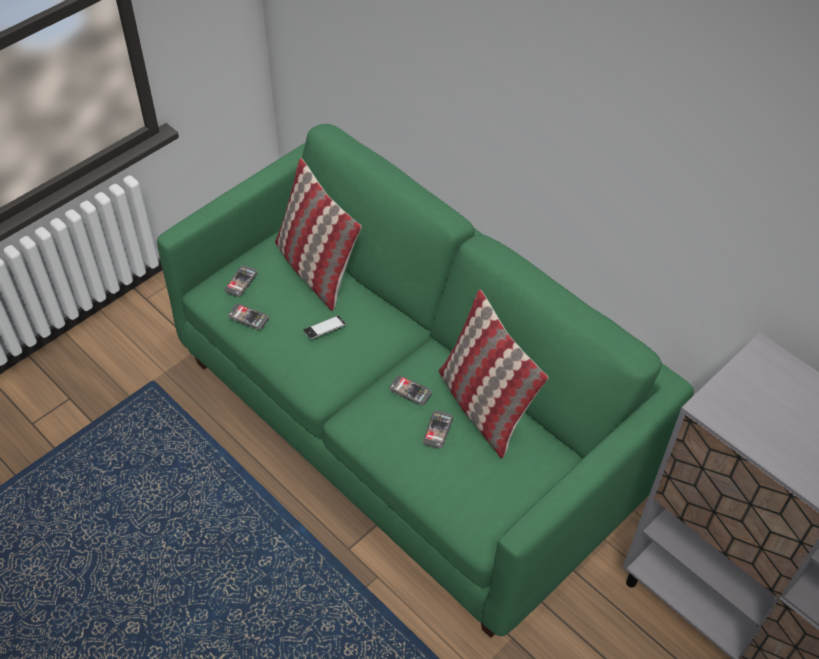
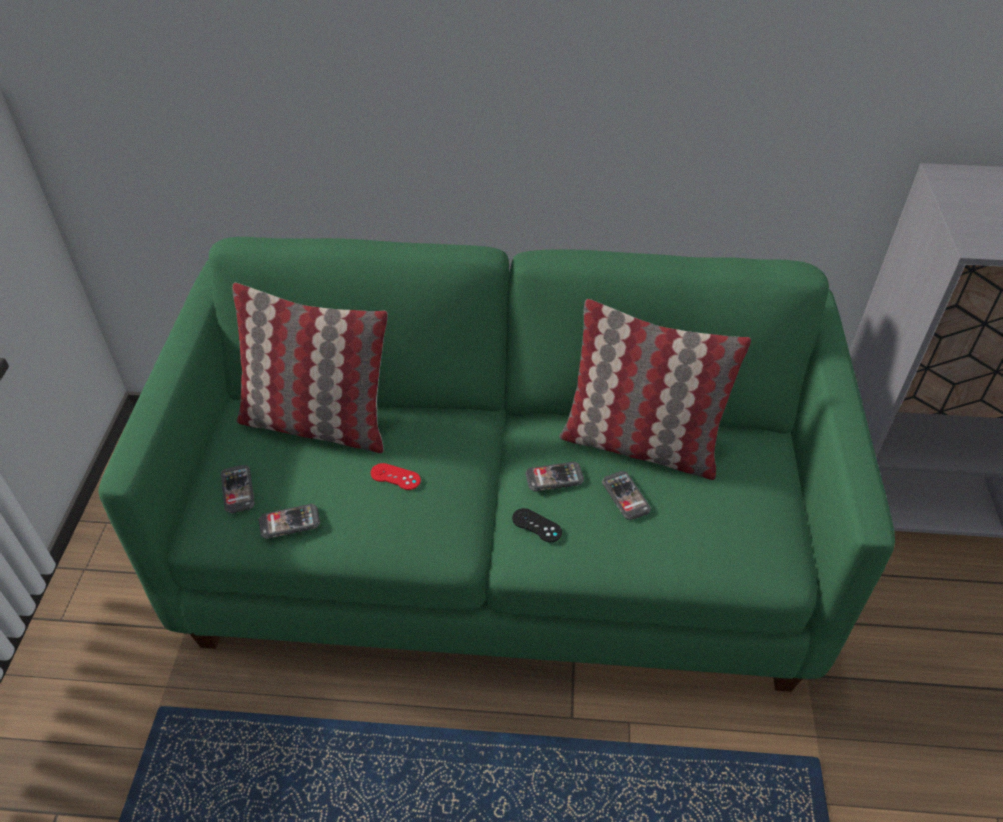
camera: 40 degrees left, 5 degrees down
phone [303,316,346,339] -> red game controller [371,463,421,490]
none -> black game controller [512,508,562,542]

